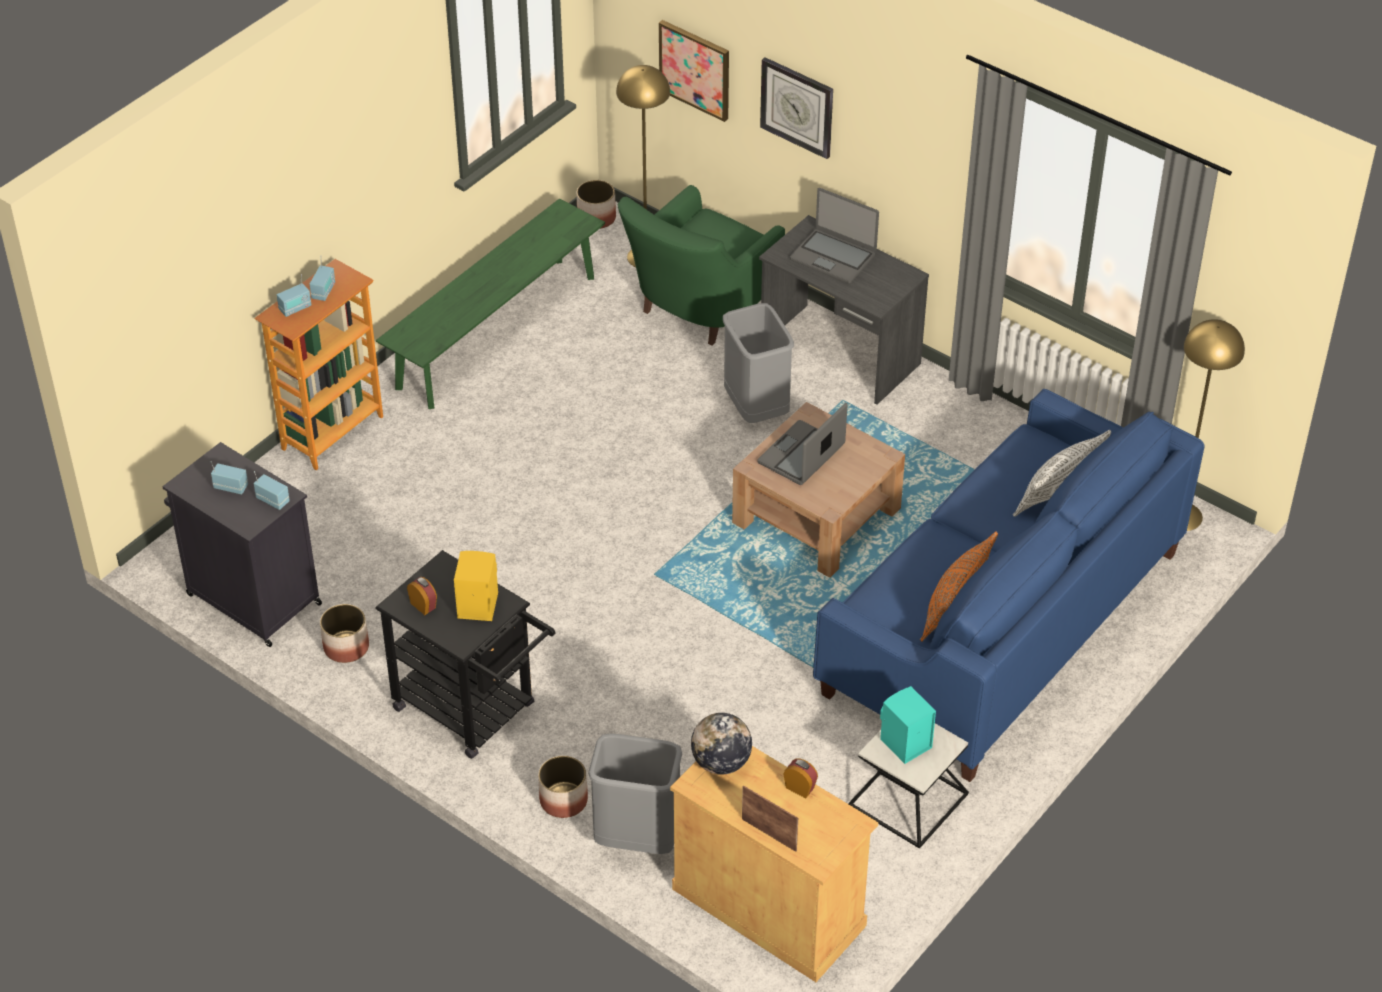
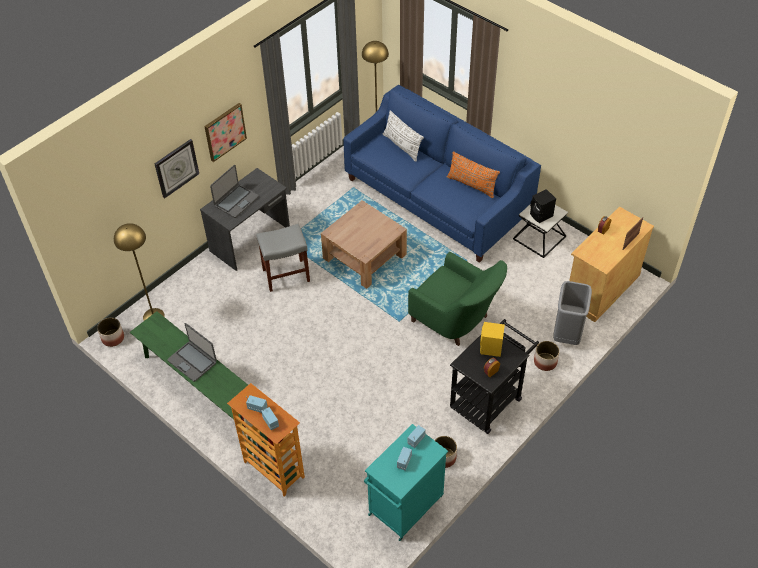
camera: 85 degrees left, 5 degrees up
black cabinet [162,442,322,647] -> turquoise cabinet [364,424,448,541]
green armchair [618,185,785,346] -> green armchair moved to [408,252,507,346]
picture [659,20,729,122] -> picture moved to [204,103,247,162]
globe [691,713,752,775] -> none
grey trash can [723,303,794,423] -> grey stool [256,224,310,292]
laptop [757,403,847,485] -> laptop moved to [167,323,217,382]
turquoise speaker [880,686,936,764] -> black speaker [530,189,556,223]

